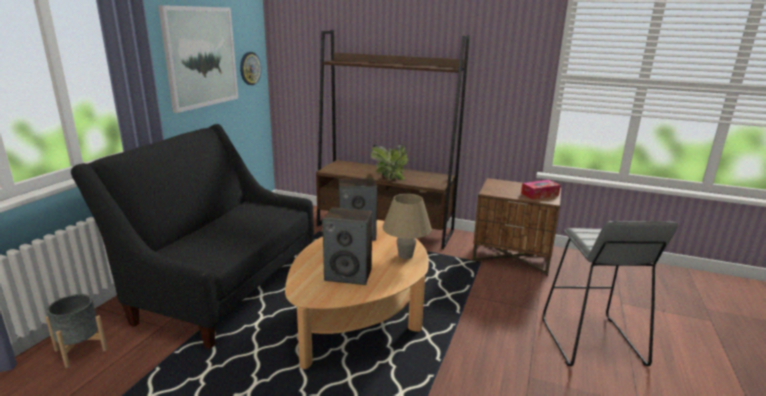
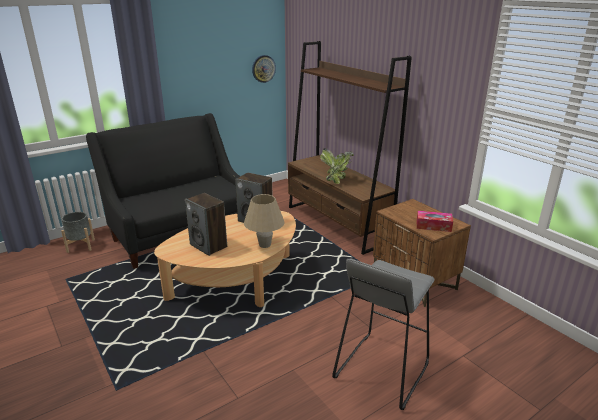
camera: 35 degrees right, 5 degrees up
picture [158,5,238,113] -> none

